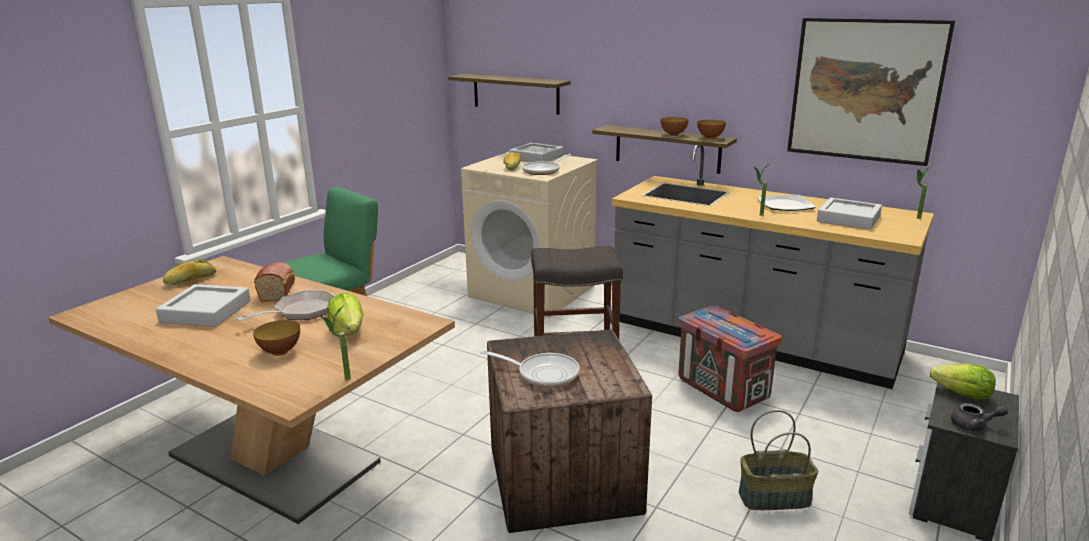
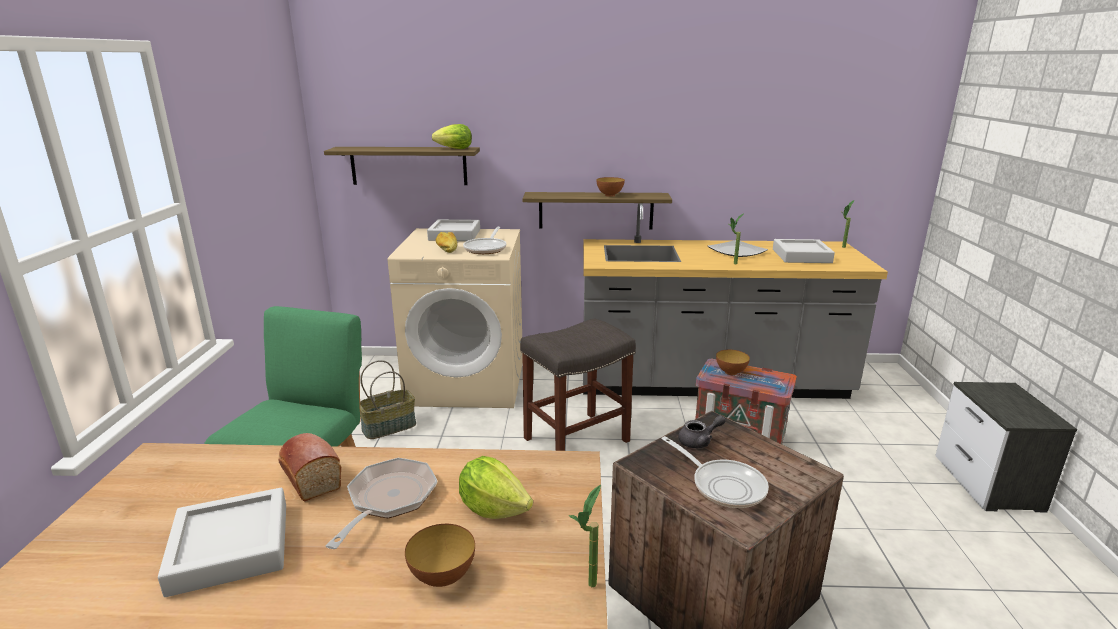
camera: 30 degrees left, 0 degrees up
bread [163,260,216,285] -> none
frying pan [480,350,580,387] -> frying pan turned 60 degrees clockwise [662,436,769,508]
bowl [697,120,726,139] -> bowl moved to [716,350,750,375]
basket [739,410,818,510] -> basket moved to [360,360,416,439]
picture [787,18,955,166] -> none
lettuce [930,364,996,400] -> lettuce moved to [432,124,472,149]
grey teapot [951,403,1008,431] -> grey teapot moved to [678,415,726,448]

